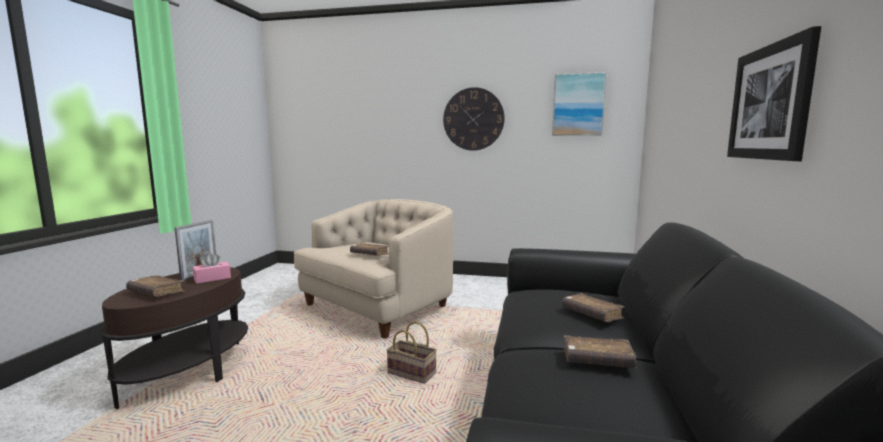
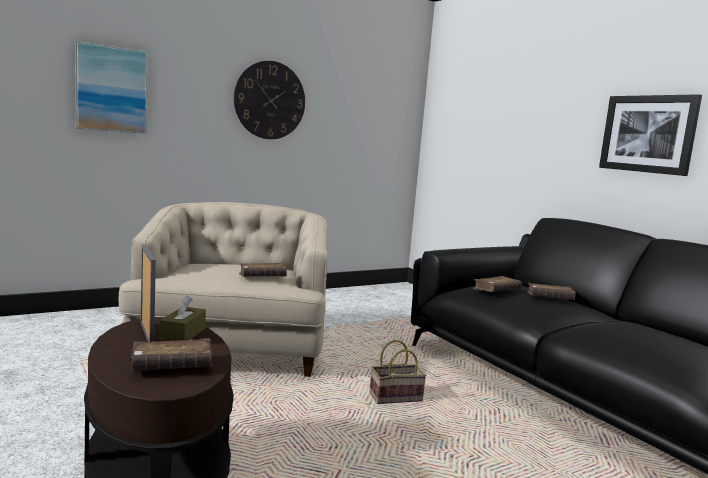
camera: 45 degrees left, 0 degrees up
pink tissue box [193,253,231,284] -> brown tissue box [160,295,206,341]
picture [552,72,607,136] -> picture moved to [75,41,148,134]
brown book [564,335,637,368] -> brown book moved to [473,276,522,292]

